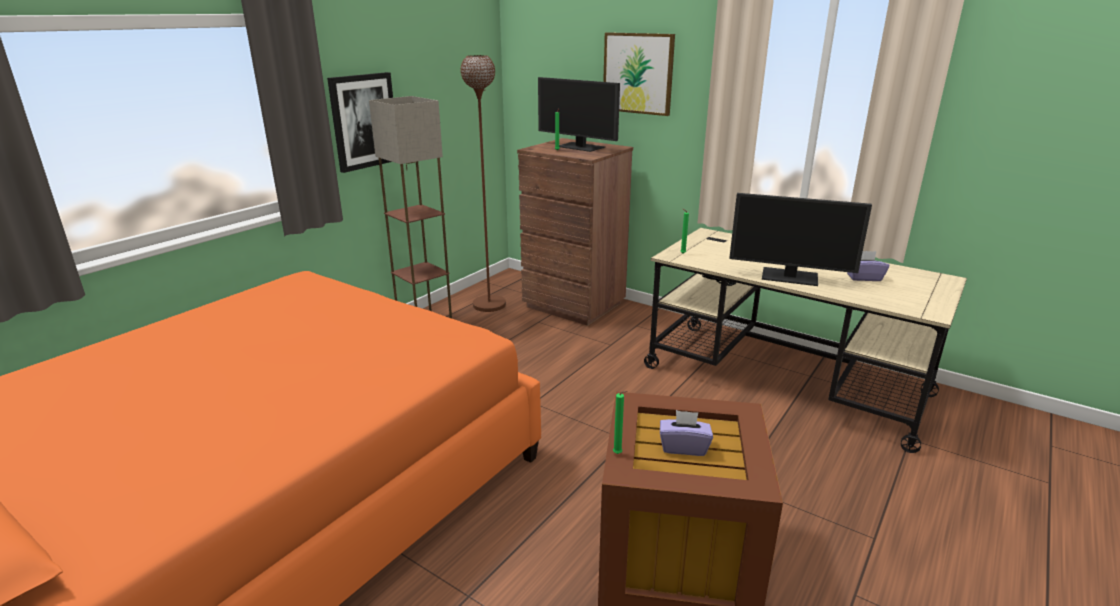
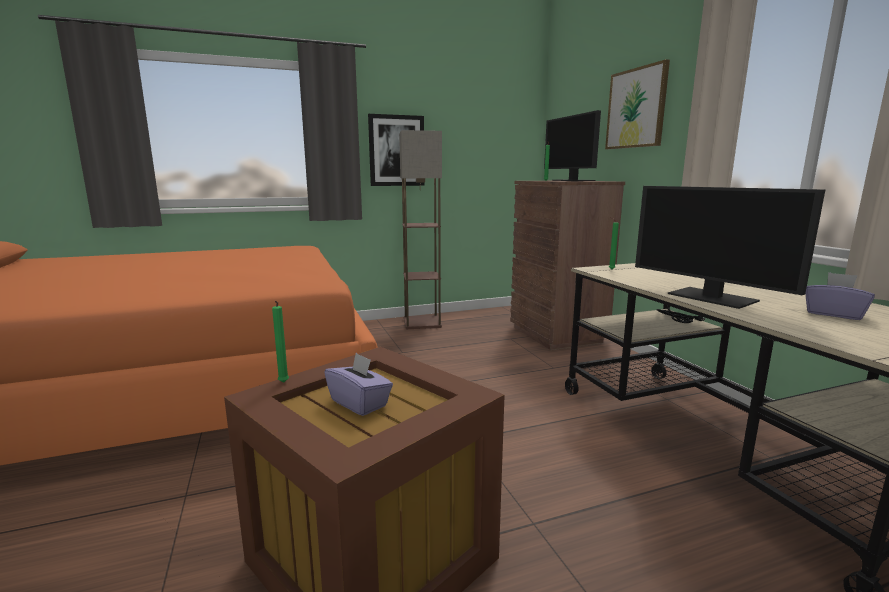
camera: 35 degrees right, 10 degrees down
brown floor lamp [461,55,506,312] -> none

